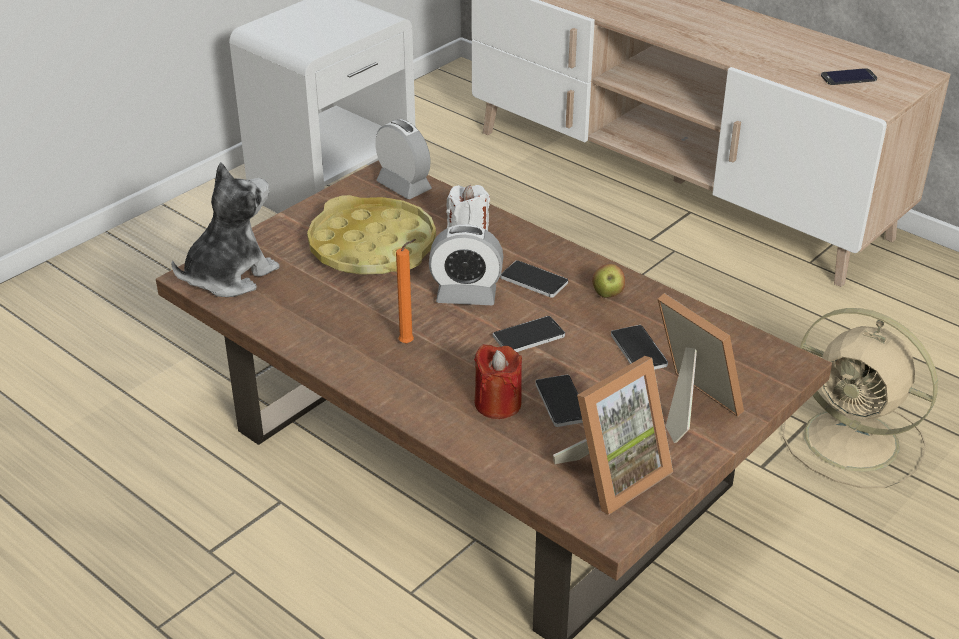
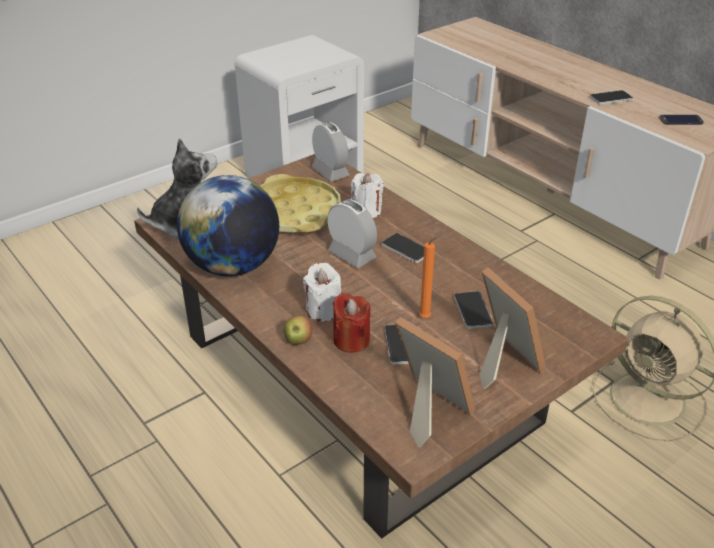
camera: 10 degrees right, 0 degrees up
orange candle [396,239,416,344] -> orange candle moved to [419,236,442,318]
alarm clock [429,224,503,305] -> alarm clock turned 150 degrees counterclockwise [328,199,377,268]
phone [493,316,565,352] -> phone moved to [589,90,633,105]
picture frame [553,356,673,515] -> picture frame turned 105 degrees counterclockwise [395,317,475,447]
apple [592,264,625,298] -> apple moved to [284,315,312,345]
none -> globe [177,175,279,276]
none -> white candle [303,263,341,322]

